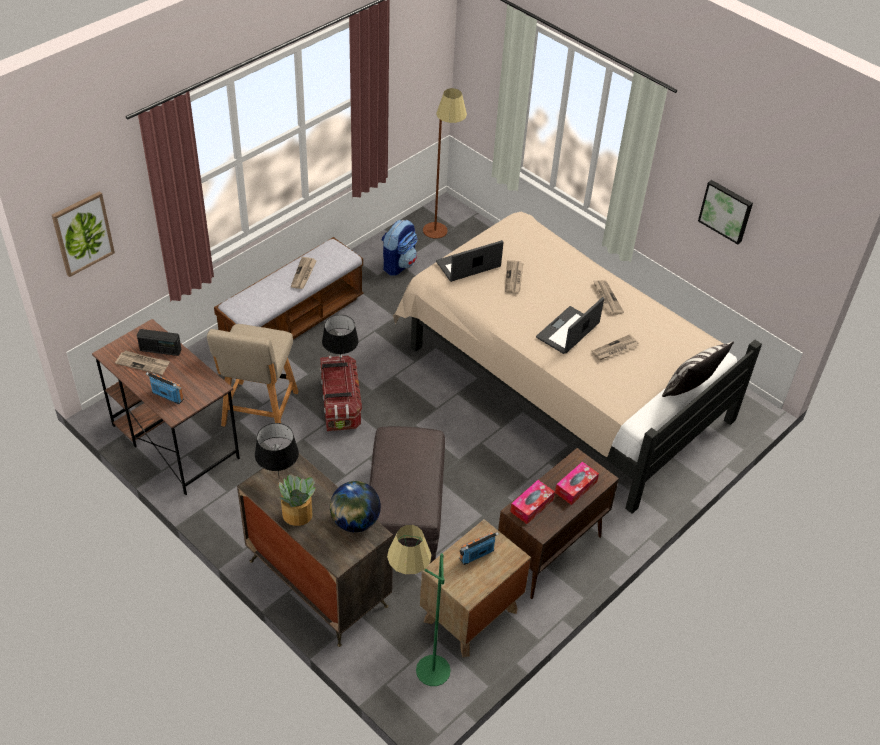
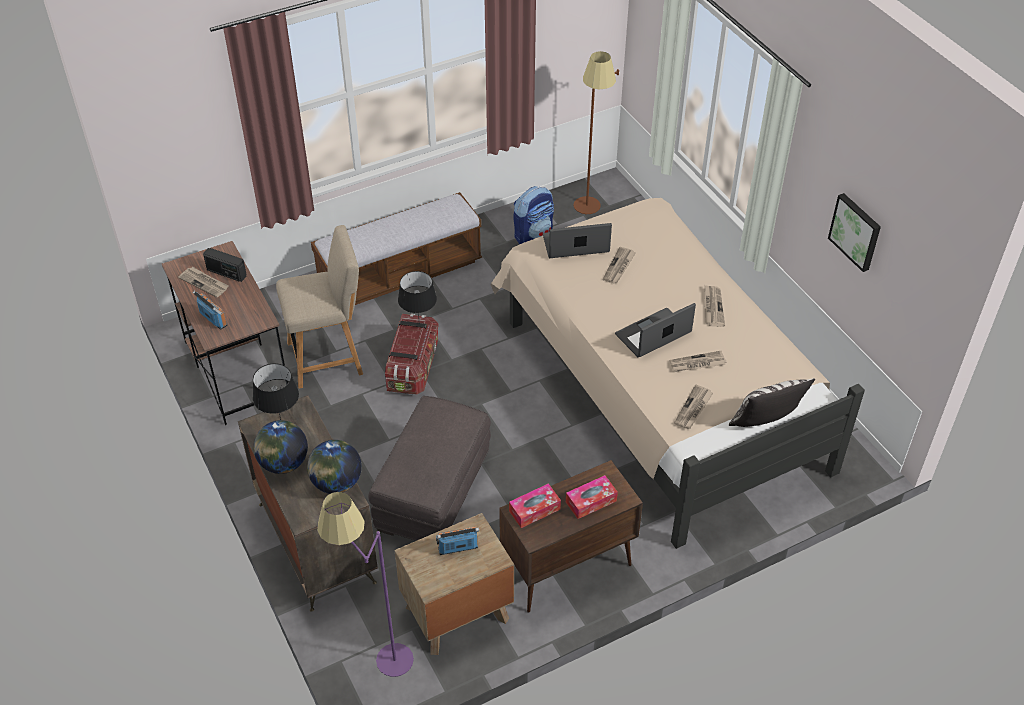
camera: 20 degrees right, 0 degrees up
picture [52,191,115,277] -> none
beige chair [207,324,298,427] -> beige chair turned 135 degrees counterclockwise [276,225,363,389]
potted plant [279,474,316,526] -> globe [253,420,308,474]
newspaper [291,257,317,289] -> newspaper moved to [674,385,713,429]
green floor lamp [387,525,451,686] -> purple floor lamp [317,492,414,677]

